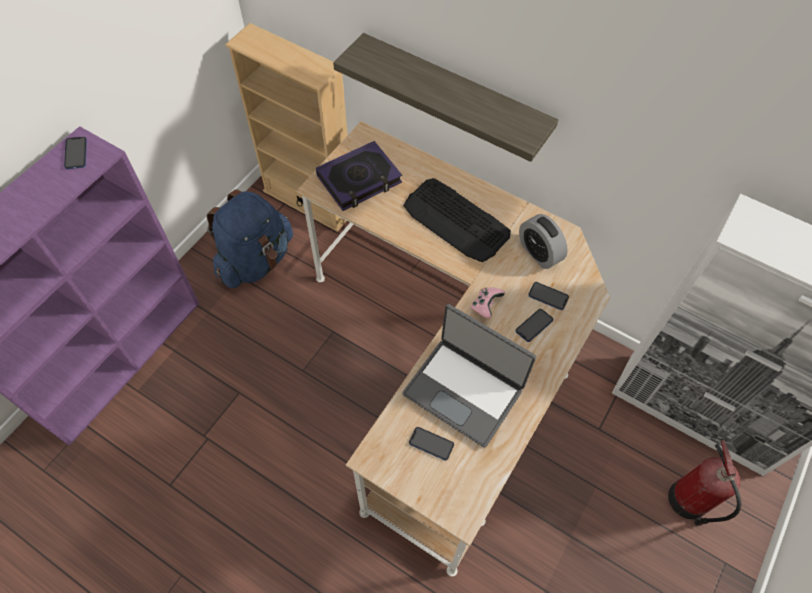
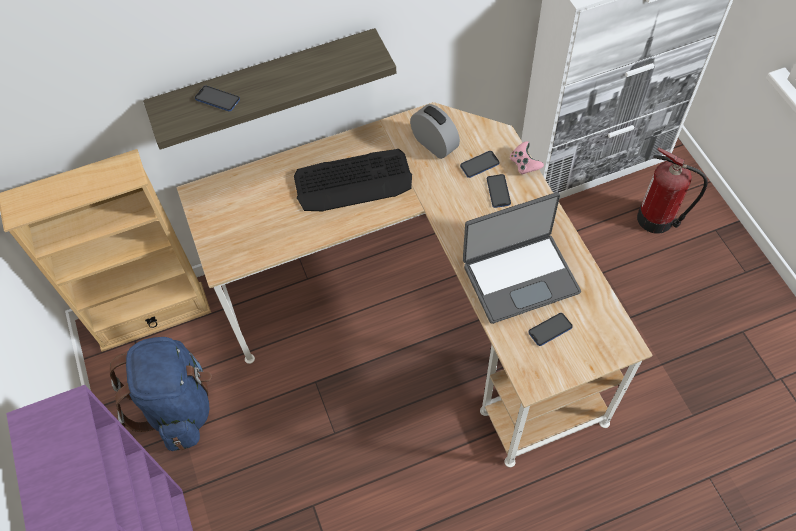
camera: 50 degrees left, 0 degrees up
phone [64,137,87,169] -> phone moved to [195,86,240,111]
book [316,141,402,211] -> none
pink game controller [471,287,505,318] -> pink game controller moved to [510,141,544,175]
alarm clock [519,214,568,269] -> alarm clock turned 135 degrees counterclockwise [410,104,460,159]

